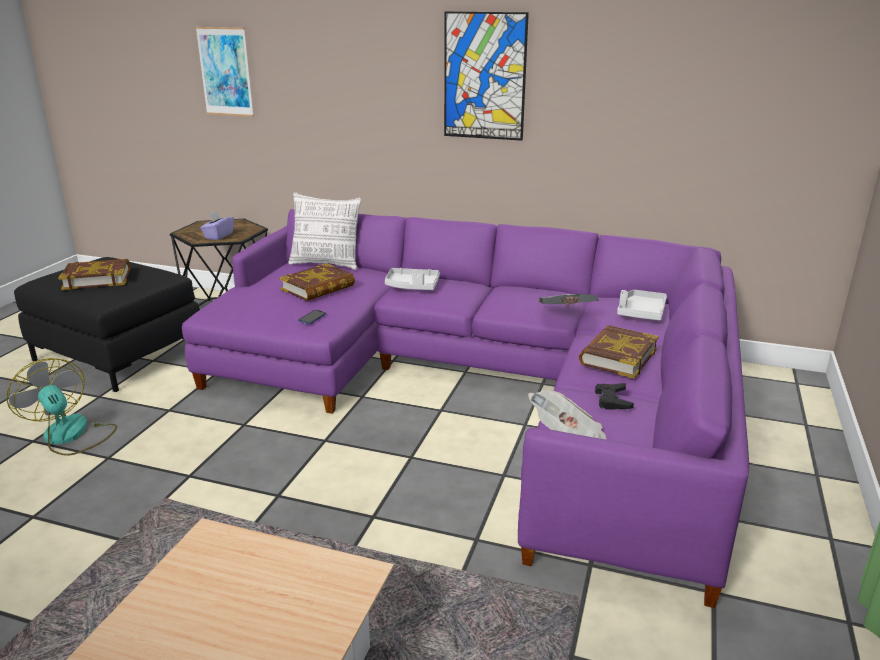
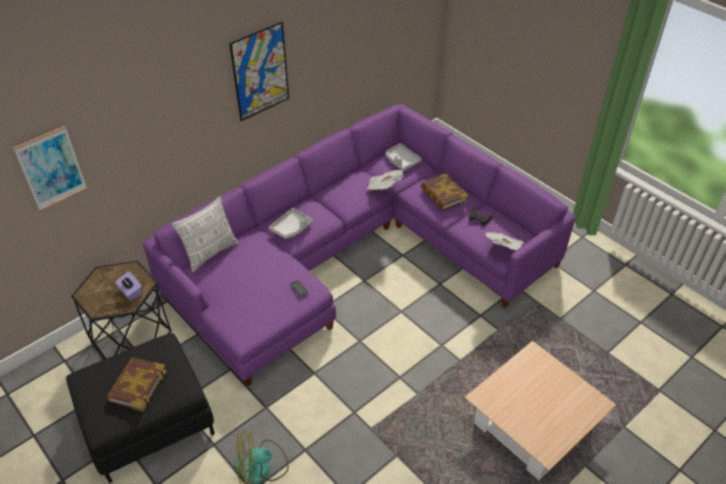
camera: 60 degrees left, 20 degrees up
book [279,263,355,301] -> none

